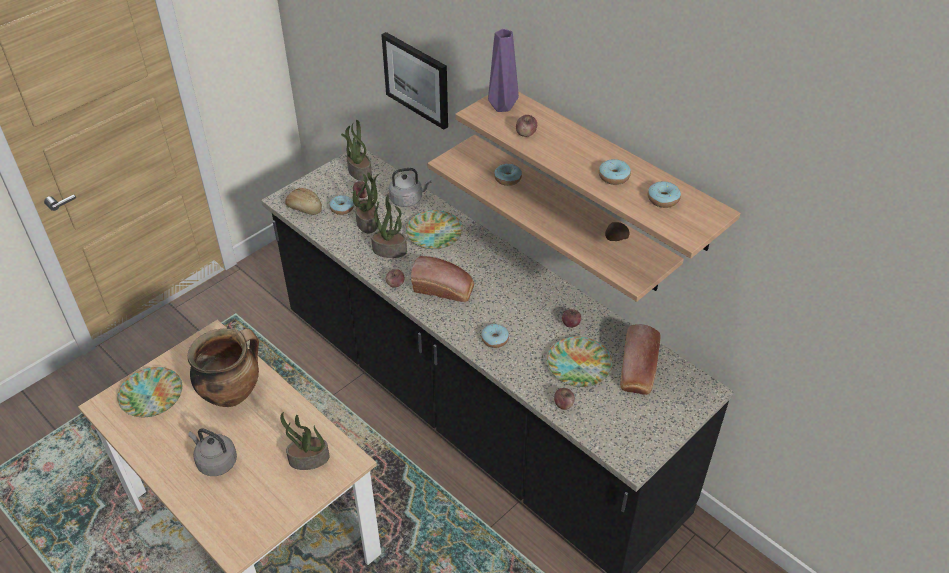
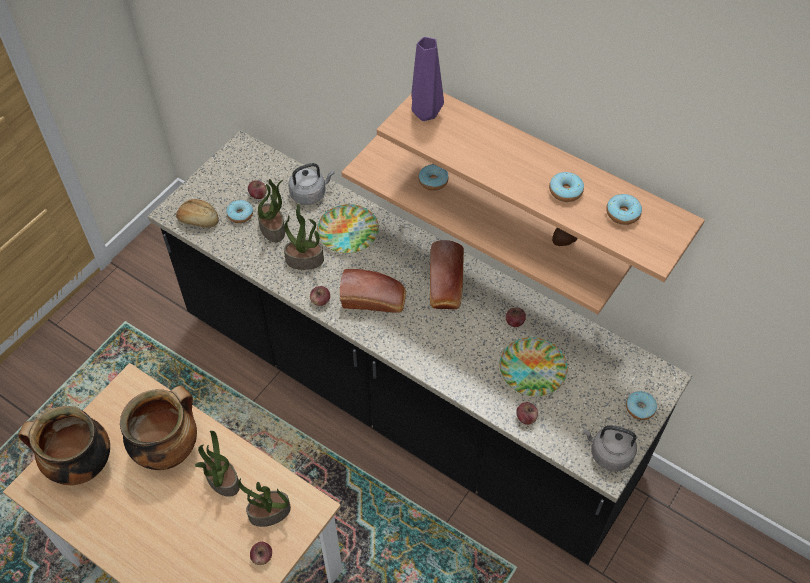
camera: 10 degrees left, 10 degrees up
plate [117,367,183,417] -> cooking pot [18,406,110,486]
grey kettle [188,428,237,476] -> grey kettle moved to [583,425,637,471]
potted plant [341,120,372,181] -> potted plant moved to [195,431,240,497]
picture [381,32,448,130] -> none
donut [481,324,509,348] -> donut moved to [626,391,657,420]
apple [516,115,537,137] -> apple moved to [250,542,272,565]
bread [620,324,661,395] -> bread moved to [430,240,464,309]

